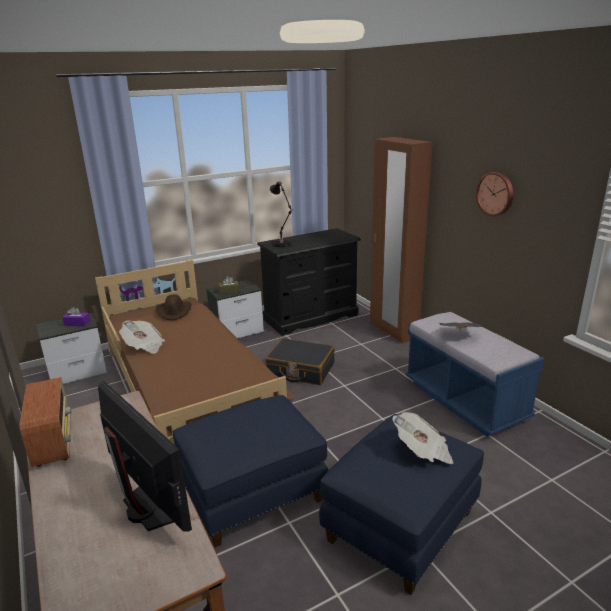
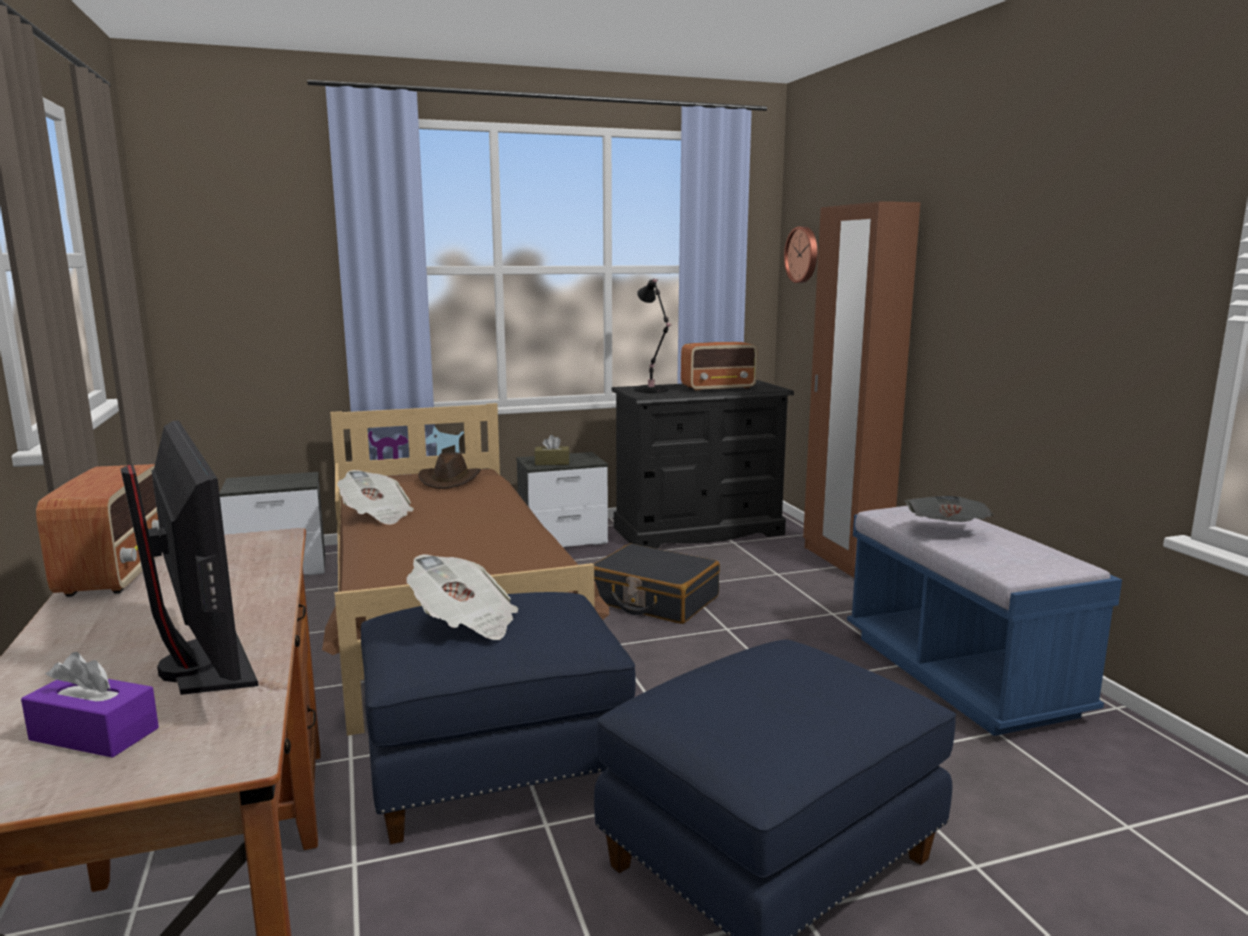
camera: 10 degrees right, 10 degrees down
purple tissue box [62,307,90,326] -> purple tissue box moved to [21,652,159,758]
newspaper [392,412,454,464] -> newspaper moved to [406,554,518,640]
wall clock [476,172,513,216] -> wall clock moved to [784,226,818,283]
none -> radio [681,342,757,392]

